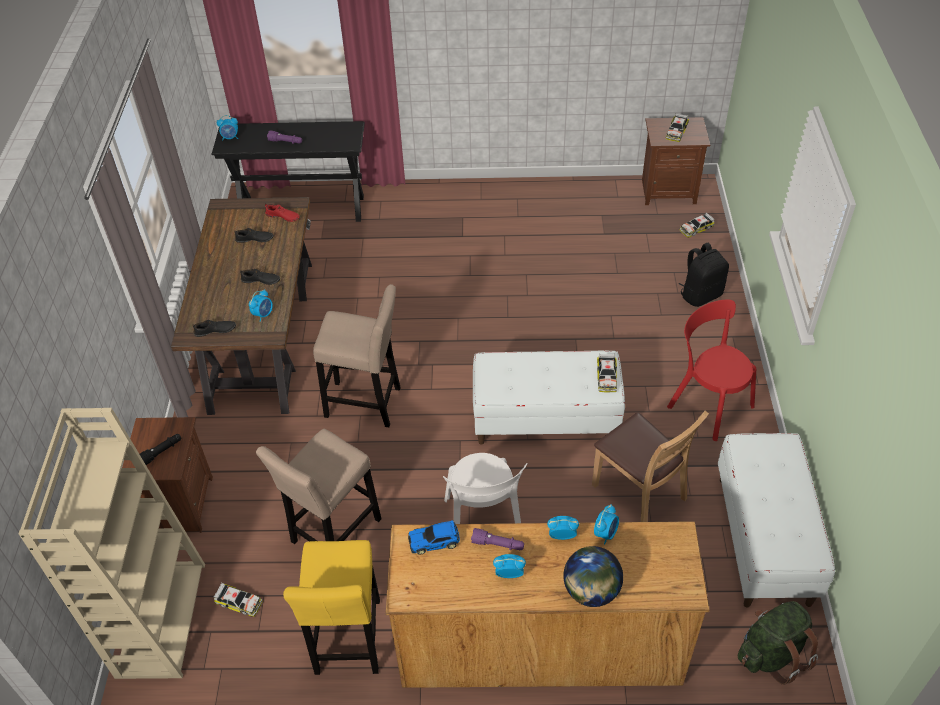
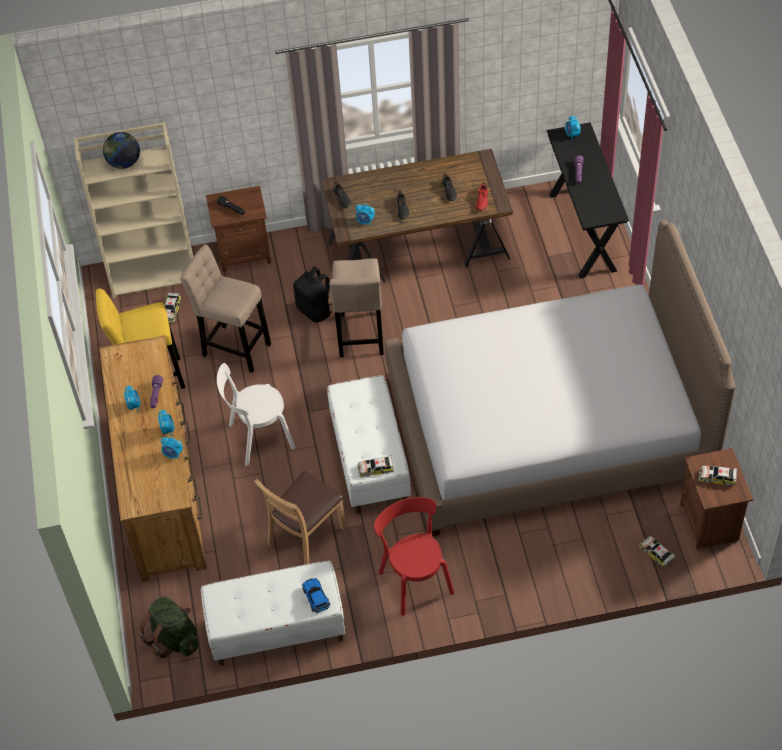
camera: 80 degrees right, 5 degrees up
toy car [408,520,460,555] -> toy car moved to [302,578,330,613]
globe [563,546,623,607] -> globe moved to [103,132,140,169]
red chair [667,300,756,441] -> red chair turned 60 degrees counterclockwise [374,497,454,616]
black backpack [679,243,729,307] -> black backpack moved to [293,266,332,322]
none -> bed [385,220,736,536]

